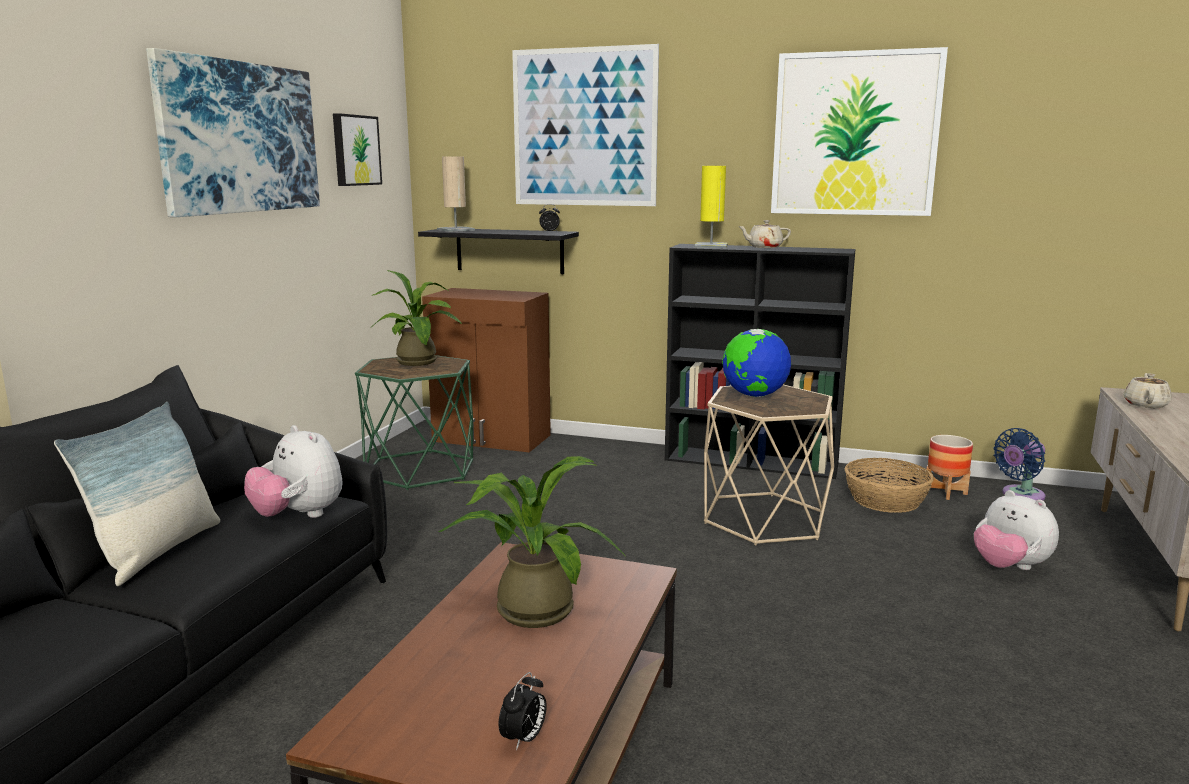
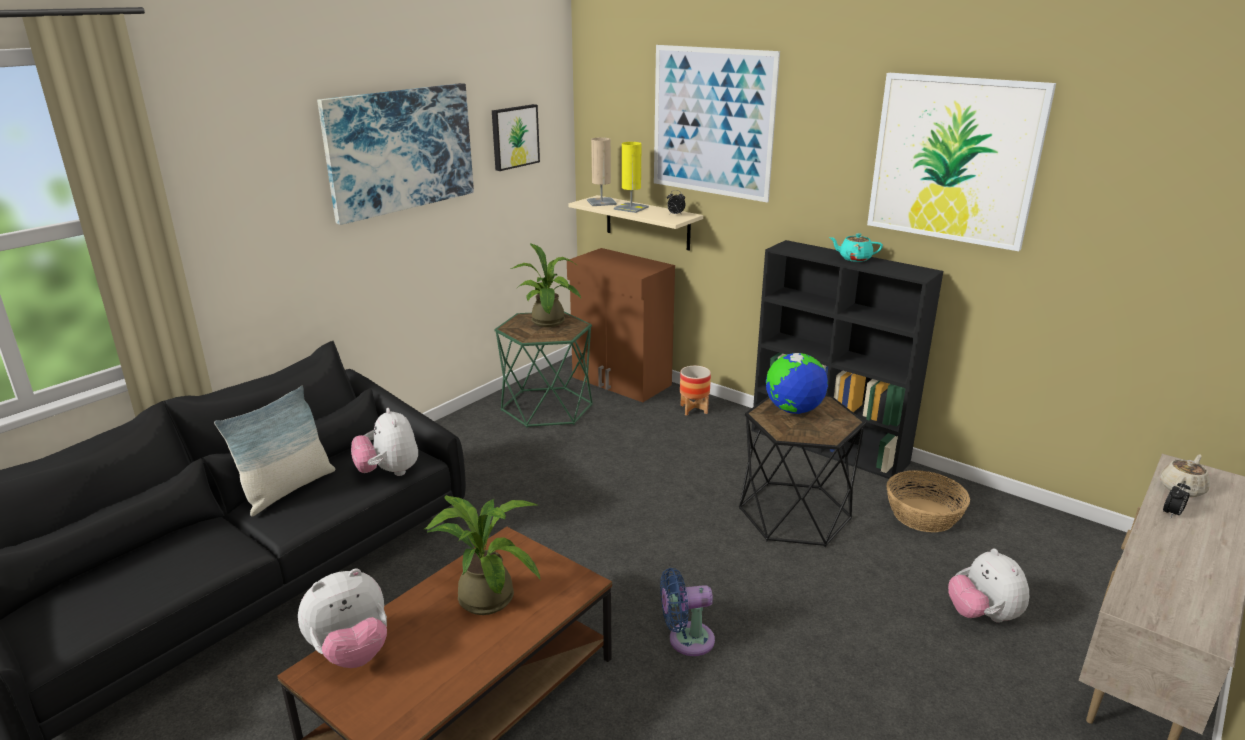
camera: 20 degrees right, 10 degrees up
black shelf [418,229,579,274] -> beige shelf [568,195,703,251]
alarm clock [499,672,547,750] -> alarm clock moved to [1163,481,1191,518]
yellow table lamp [694,166,728,248] -> yellow table lamp moved to [614,142,649,213]
beige side table [704,385,834,545] -> black side table [739,396,866,547]
beige teapot [738,220,791,248] -> turquoise teapot [829,233,883,262]
planter [926,435,973,500] -> planter moved to [680,366,711,416]
blue fan [993,428,1045,501] -> blue fan moved to [660,568,715,656]
none -> plush toy [298,569,387,668]

